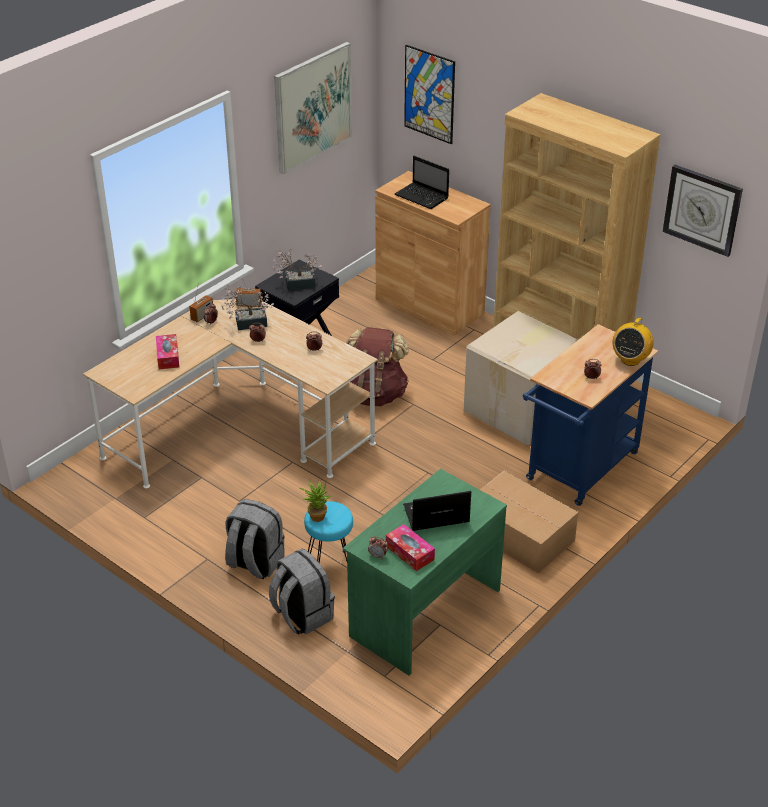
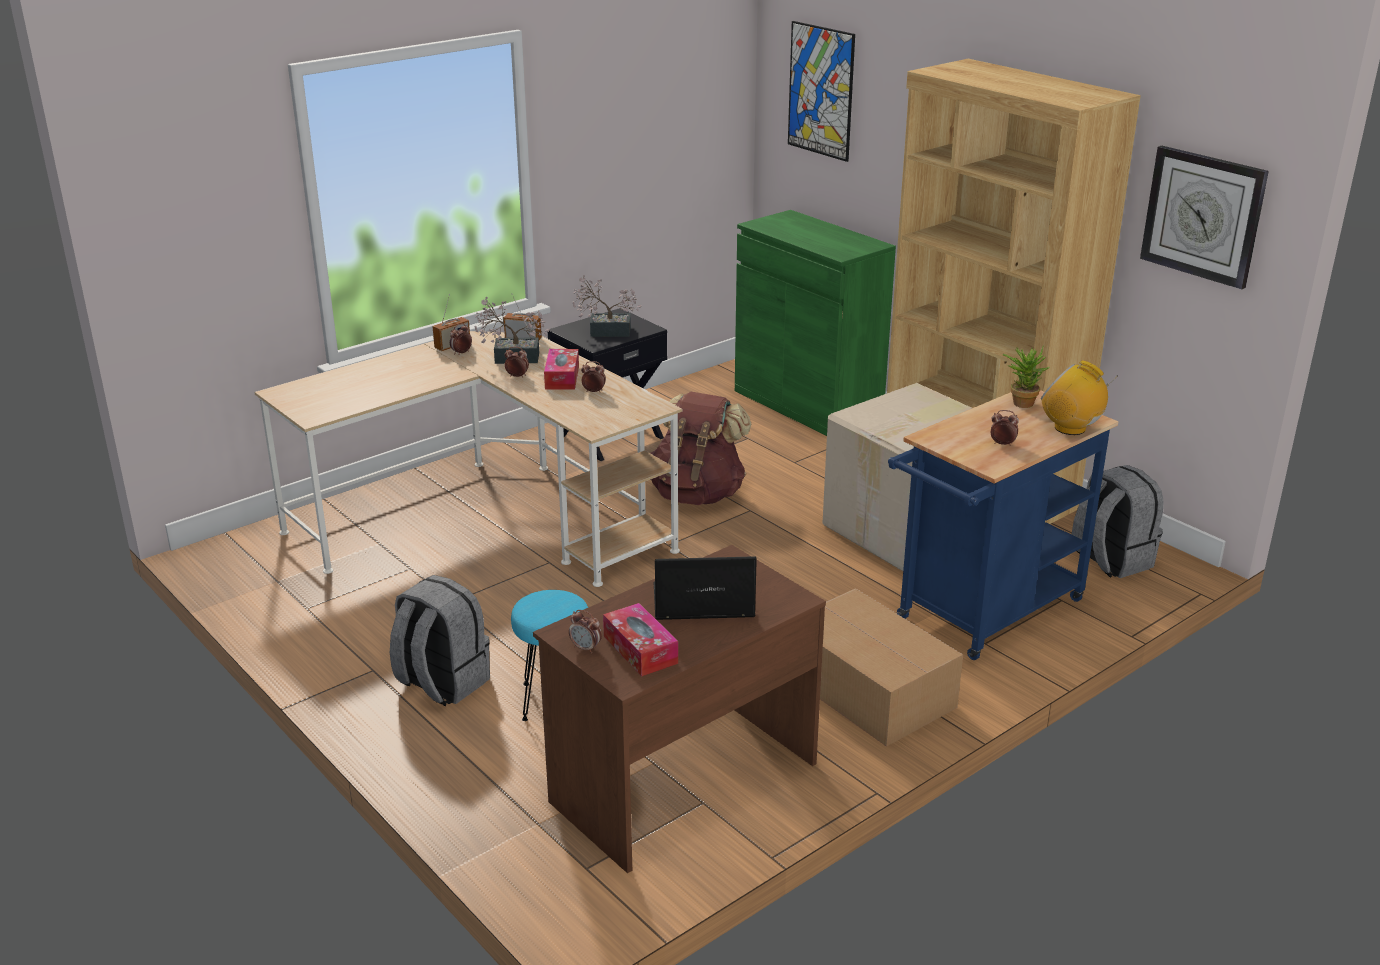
camera: 10 degrees right, 10 degrees down
tissue box [156,334,179,369] -> tissue box moved to [544,349,579,390]
grey backpack [269,548,335,635] -> grey backpack moved to [1071,465,1164,578]
picture [274,42,352,174] -> none
potted plant [299,481,331,522] -> potted plant moved to [1003,345,1050,408]
green desk [343,469,507,676] -> brown desk [533,545,826,873]
brown cabinet [375,171,491,336] -> green cabinet [735,210,896,436]
laptop [395,156,449,209] -> none
radio [613,318,654,366] -> radio turned 90 degrees clockwise [1041,360,1118,435]

